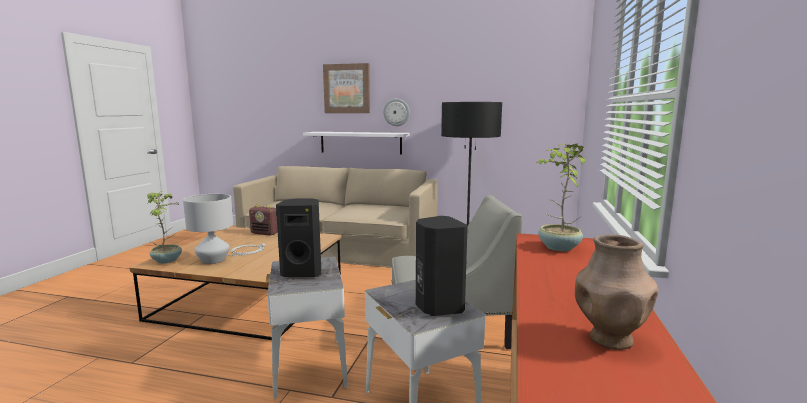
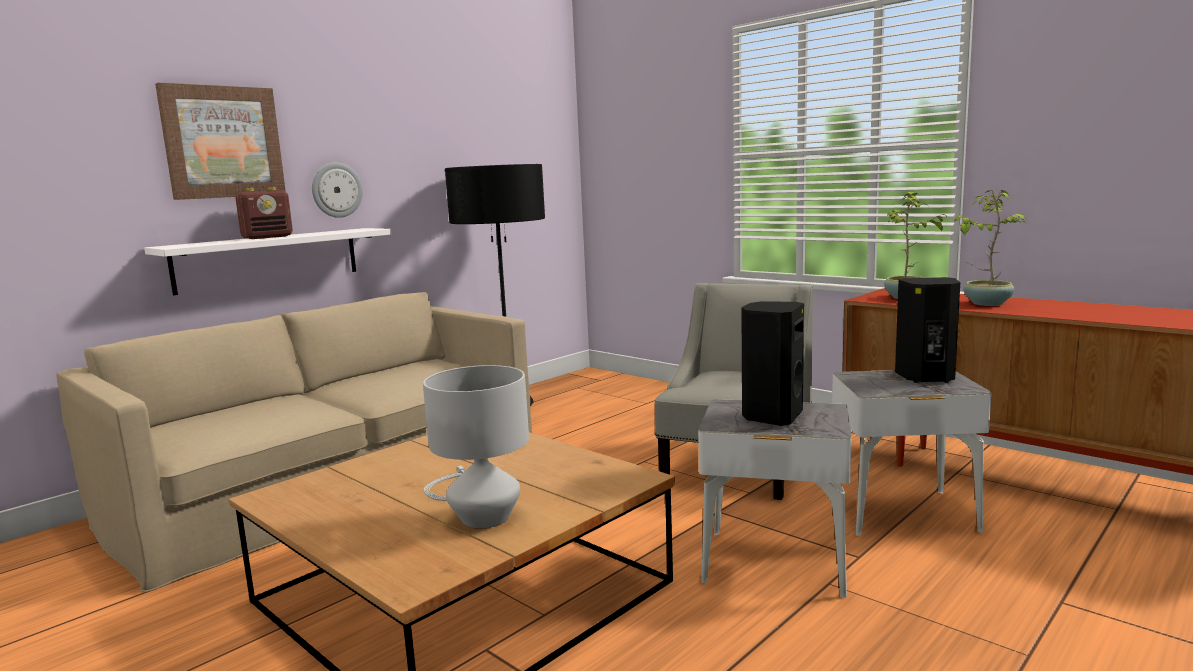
camera: 60 degrees left, 0 degrees up
potted plant [147,191,182,264] -> potted plant moved to [954,190,1026,306]
radio [249,205,278,236] -> radio moved to [235,187,293,239]
brown vase [575,234,658,350] -> none

